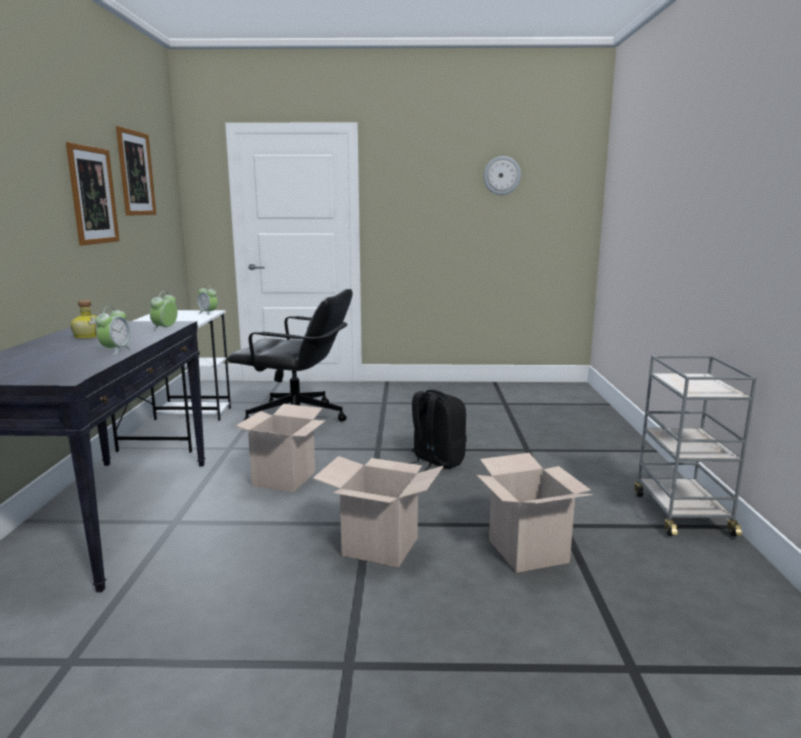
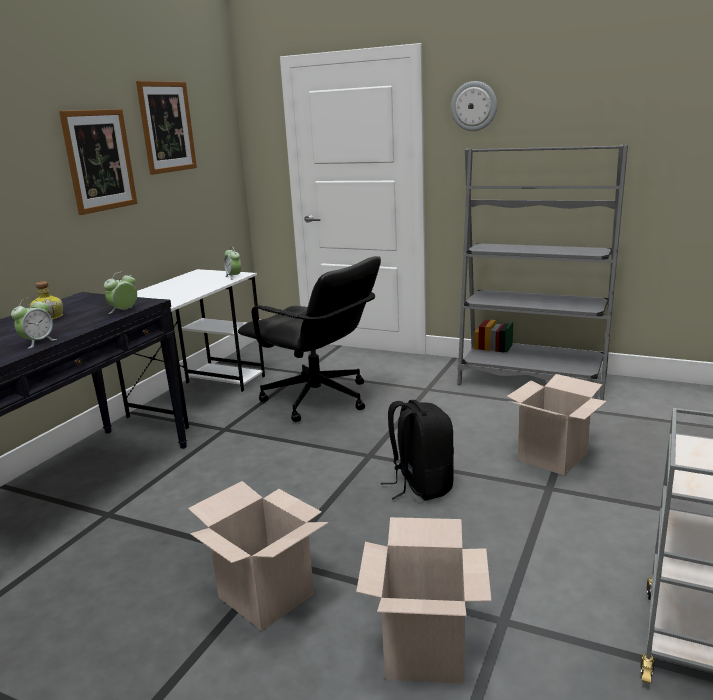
camera: 25 degrees right, 5 degrees up
cardboard box [235,404,326,492] -> cardboard box moved to [507,374,607,475]
wall clock [483,156,521,195] -> wall clock moved to [451,81,497,131]
none -> grey bookcase [457,145,628,400]

